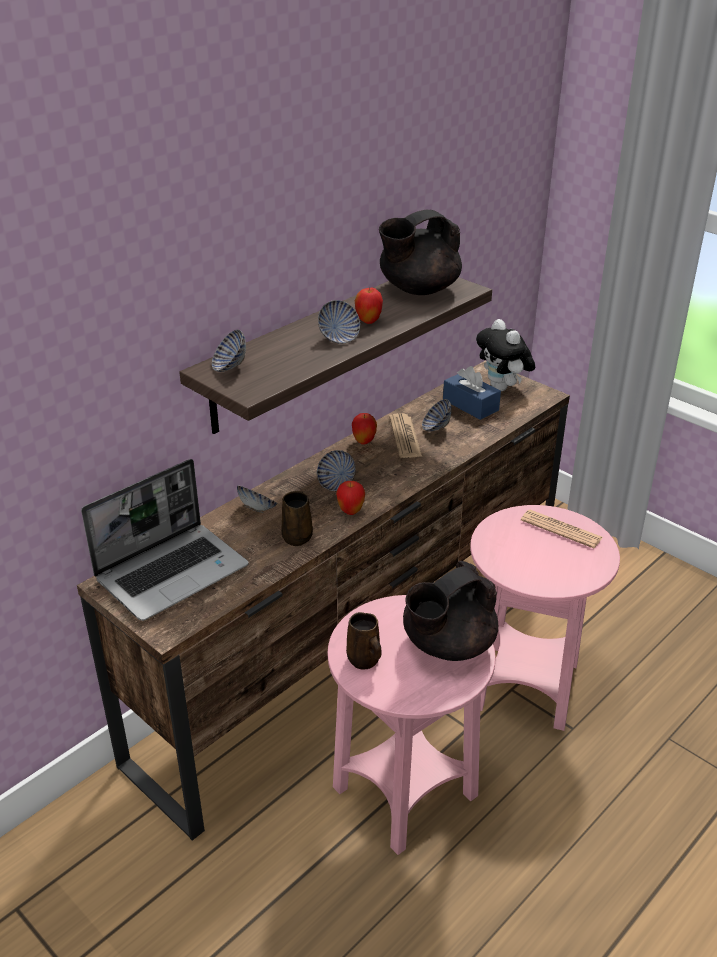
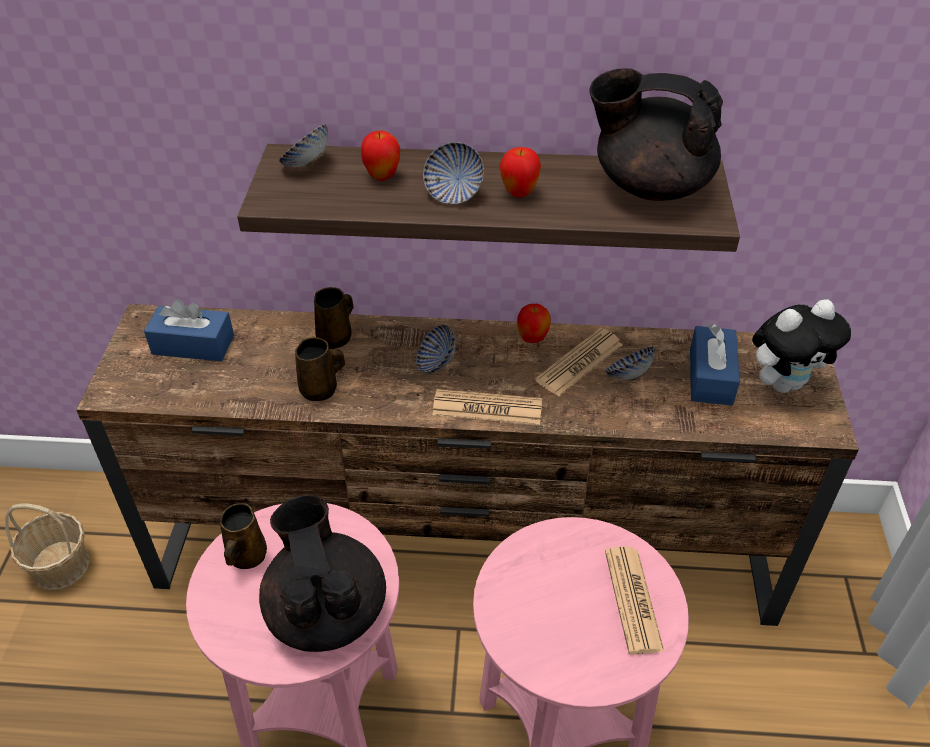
camera: 50 degrees right, 10 degrees up
laptop [81,459,249,621] -> blue tissue box [144,299,234,361]
bowl [237,486,277,513] -> brown mug [314,287,353,349]
apple [336,481,365,515] -> apple moved to [361,131,400,181]
black teapot [403,561,498,661] -> black teapot turned 60 degrees clockwise [259,495,386,652]
plush toy [476,319,535,391] -> plush toy turned 135 degrees counterclockwise [752,299,851,393]
none -> basket [5,503,90,590]
none -> newspaper [432,389,542,425]

